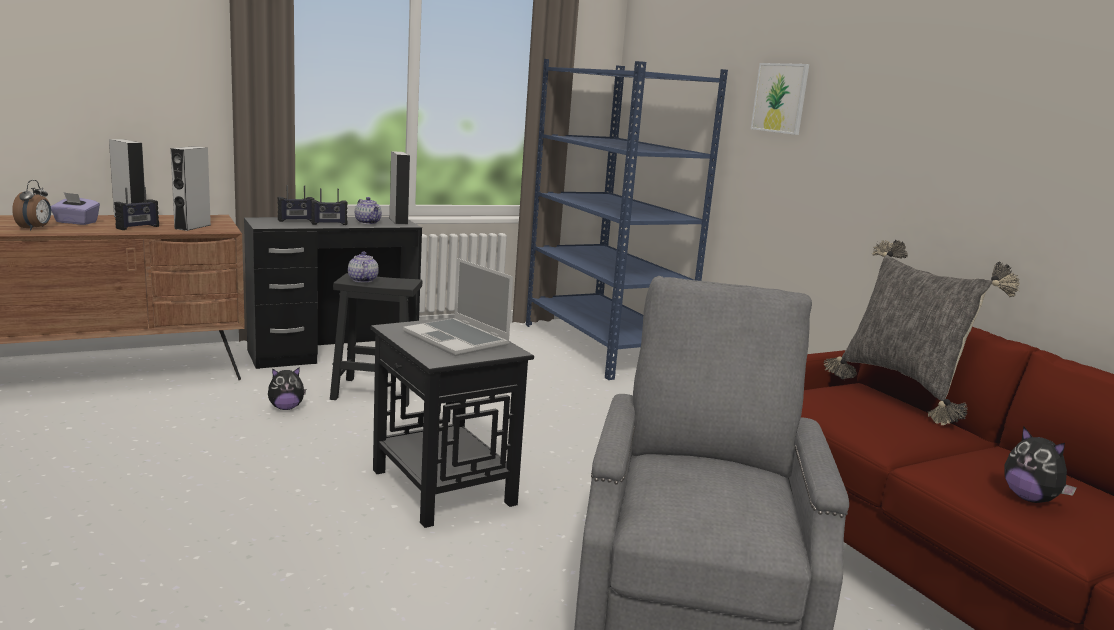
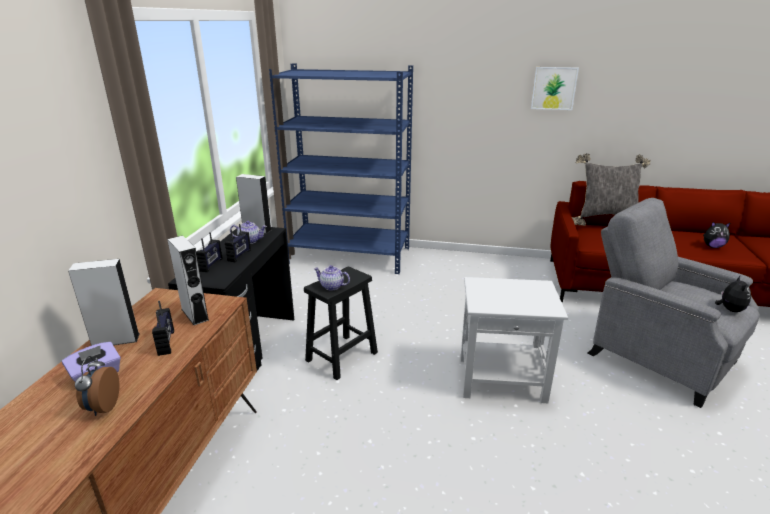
camera: 50 degrees left, 10 degrees up
alarm clock [12,180,51,230] -> alarm clock turned 135 degrees counterclockwise [75,356,120,416]
plush toy [268,367,306,410] -> plush toy moved to [715,276,751,312]
black side table [370,317,534,528] -> white side table [461,277,568,403]
laptop [403,258,513,356] -> none
picture [751,63,809,135] -> picture moved to [531,67,579,110]

